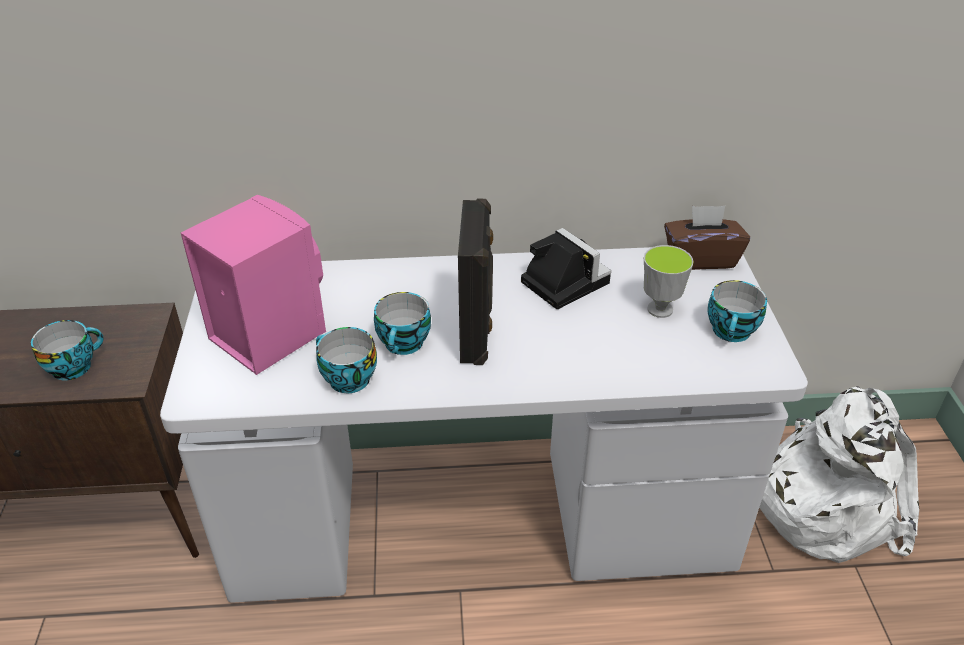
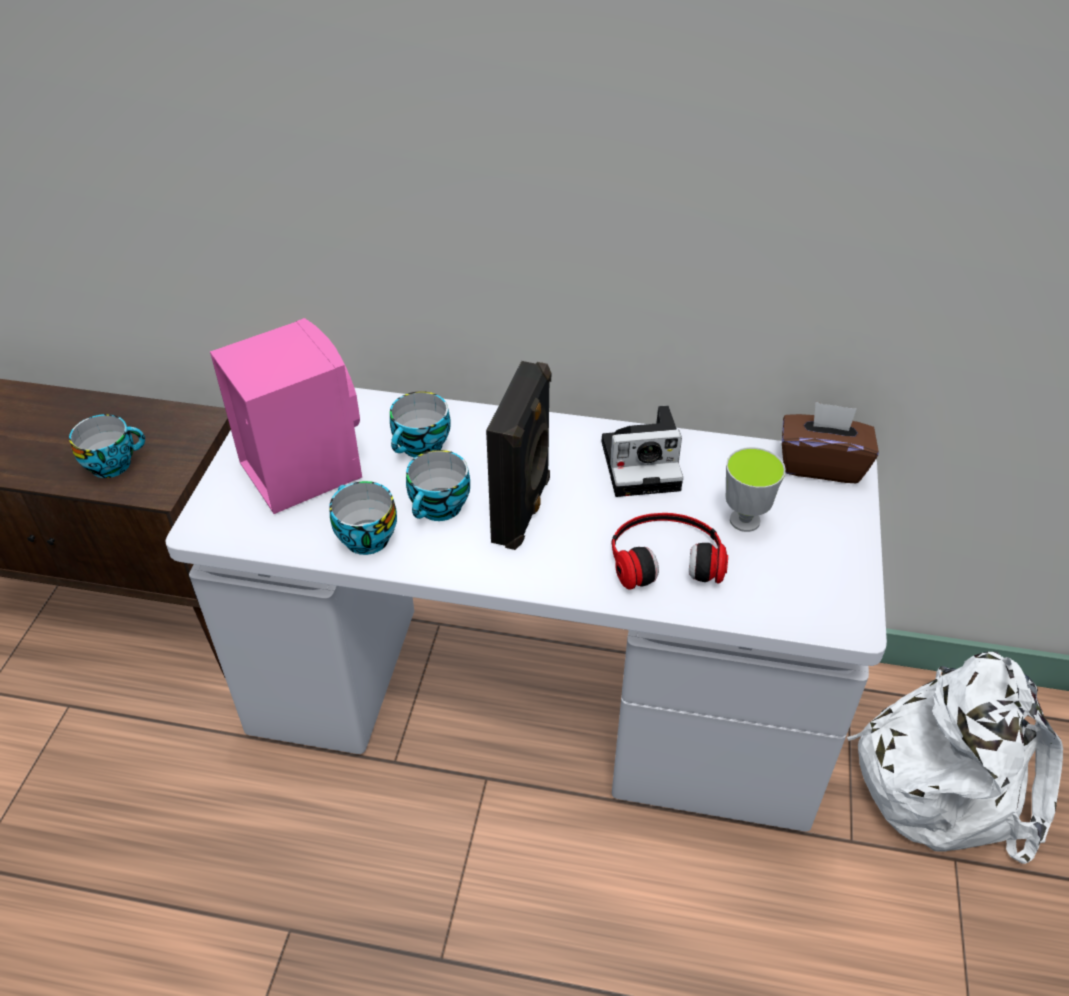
camera: 15 degrees right, 5 degrees up
camera [521,228,611,309] -> camera turned 105 degrees clockwise [602,406,683,497]
cup [707,280,767,342] -> cup moved to [390,391,450,458]
none -> headphones [611,513,728,589]

